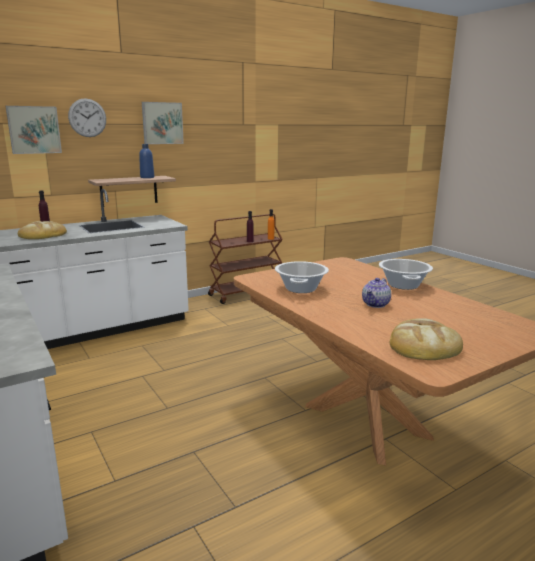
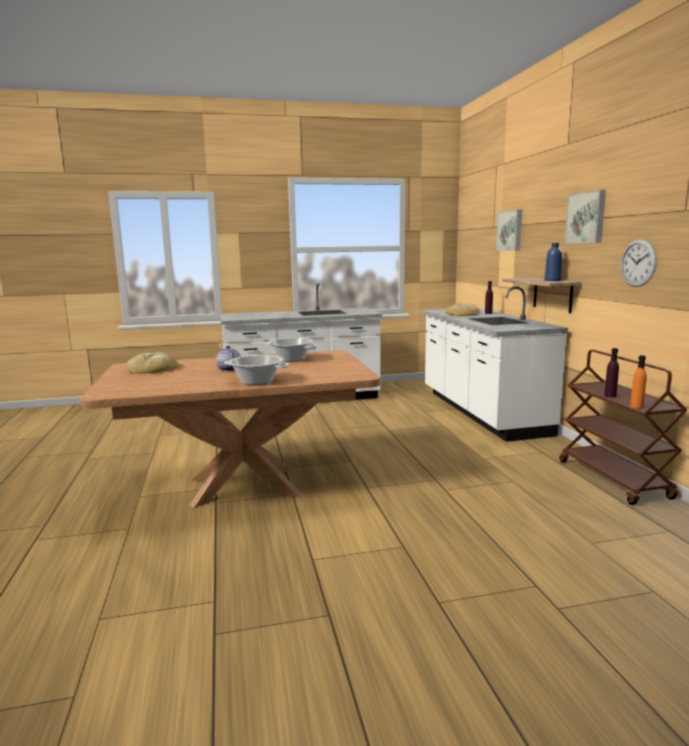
camera: 110 degrees right, 5 degrees down
wall clock [68,98,106,137] -> wall clock moved to [621,239,657,287]

